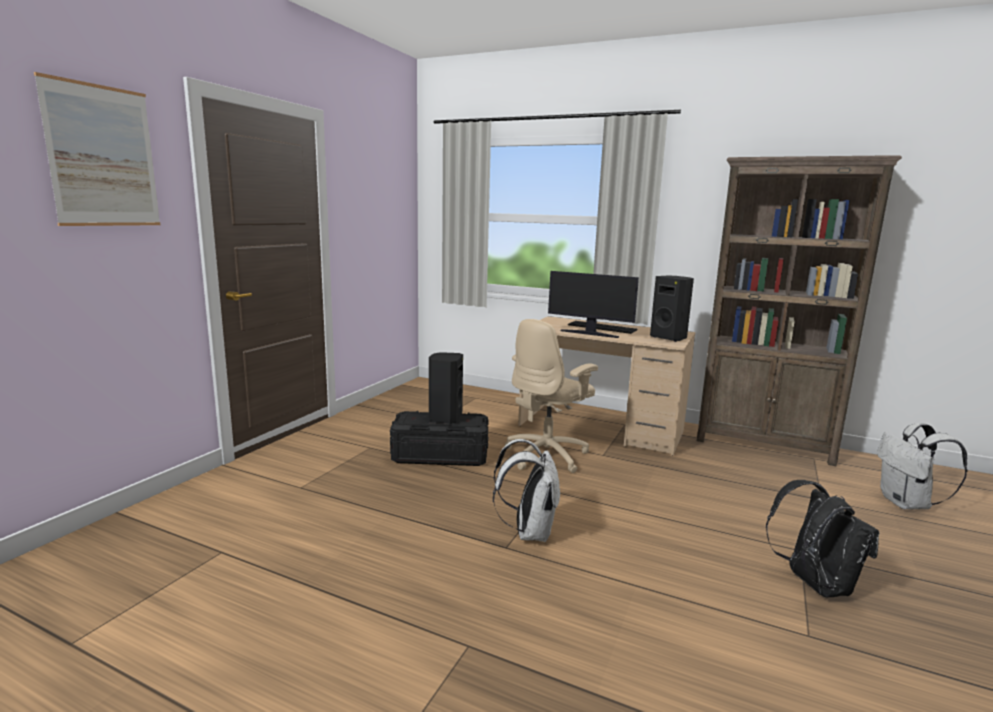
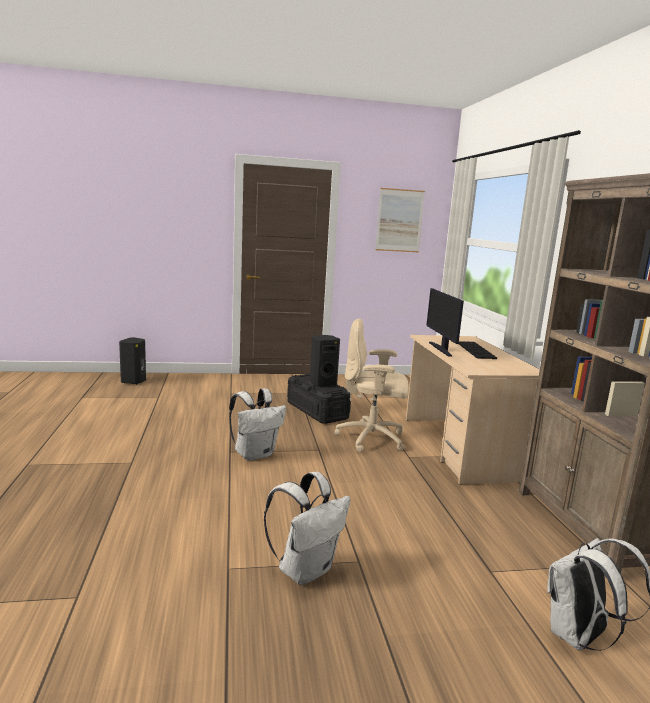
camera: 55 degrees right, 0 degrees up
picture [34,72,160,226] -> picture moved to [375,188,425,252]
black speaker [650,275,694,342] -> black speaker moved to [119,337,146,384]
black backpack [766,480,879,597] -> white backpack [264,472,350,585]

